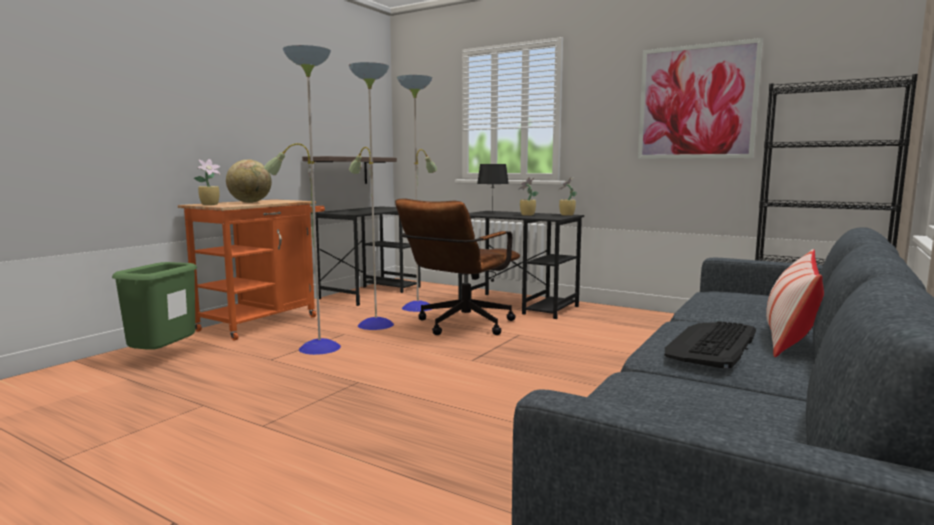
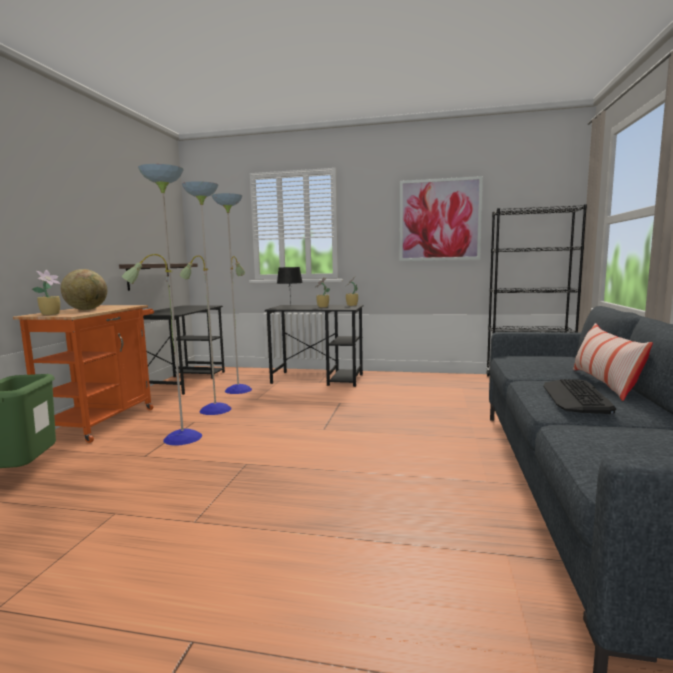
camera: 20 degrees left, 0 degrees up
brown office chair [395,198,520,335] -> none

